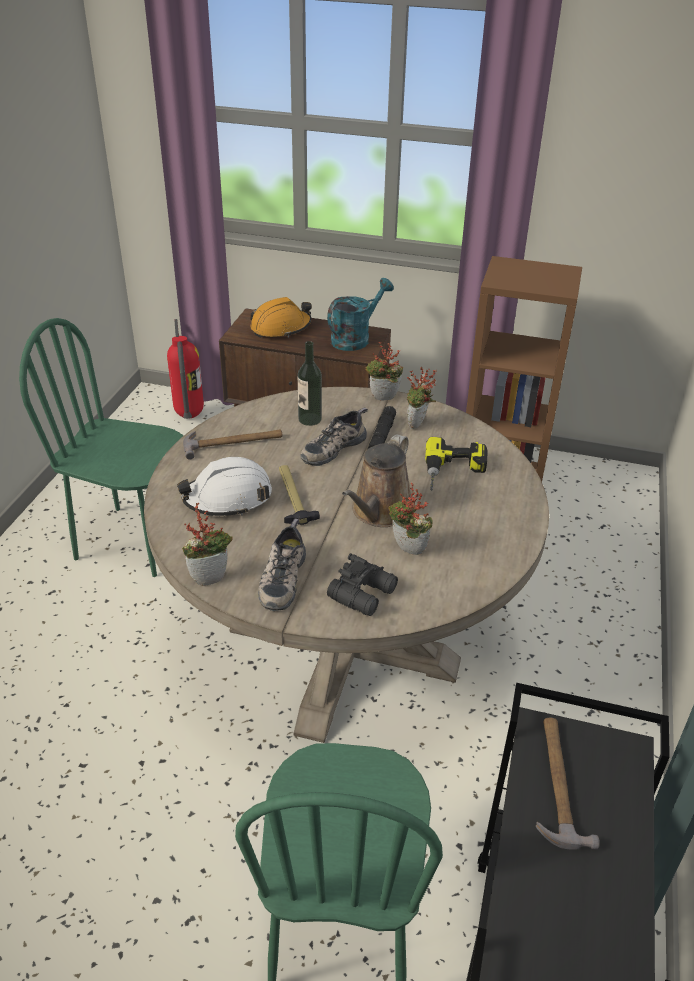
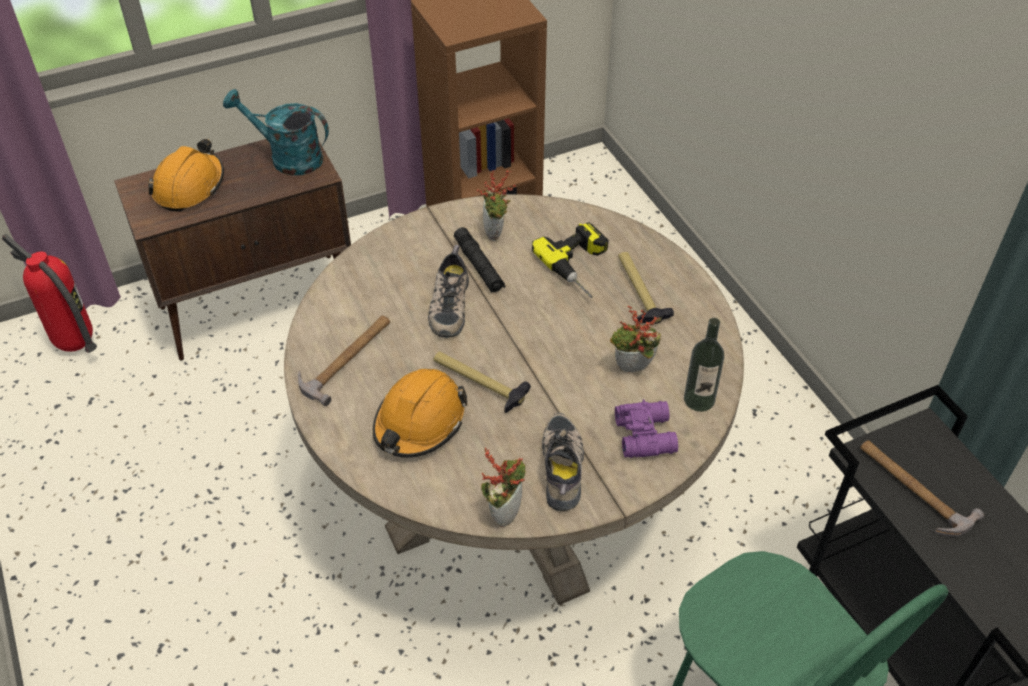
camera: 40 degrees left, 10 degrees up
green chair [19,318,183,577] -> none
white hard hat [177,457,272,516] -> orange hard hat [373,369,467,458]
shoe [258,518,306,611] -> shoe turned 150 degrees counterclockwise [542,413,584,511]
bottle [298,341,322,426] -> bottle moved to [684,318,725,412]
turquoise watering can [327,278,394,351] -> turquoise watering can turned 75 degrees counterclockwise [223,89,329,175]
black binoculars [327,553,398,616] -> purple binoculars [615,399,678,458]
brown watering can [342,434,412,527] -> none
potted plant [365,342,403,401] -> none
none -> hammer [618,252,674,324]

